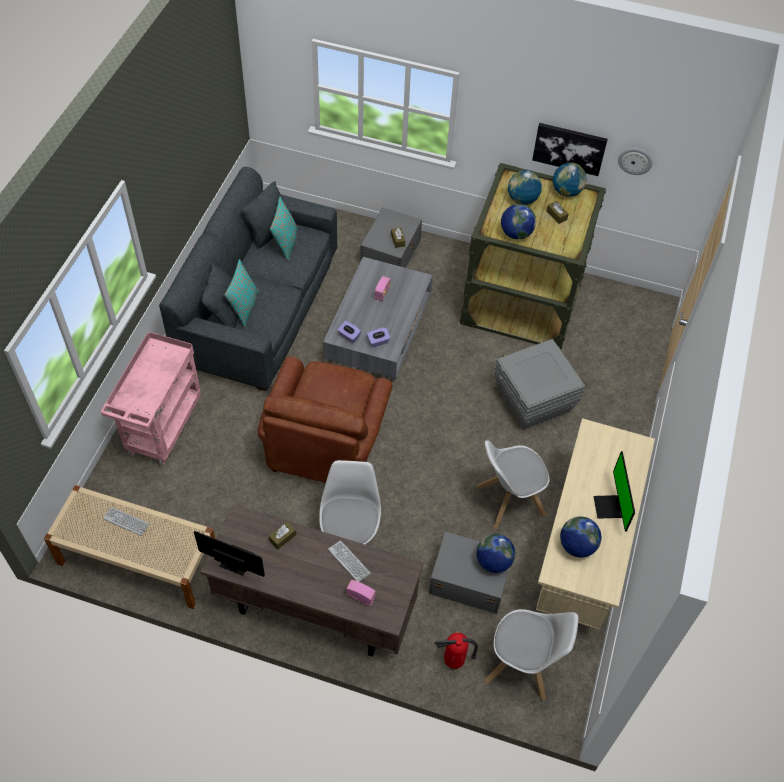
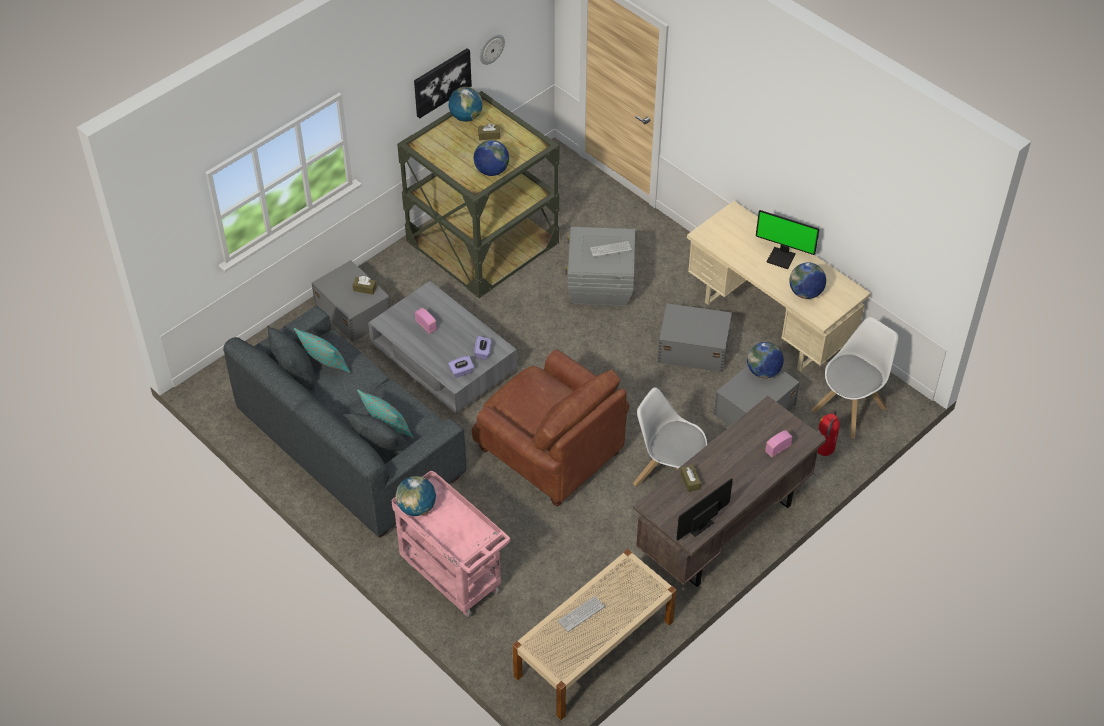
camera: 60 degrees left, 5 degrees down
keyboard [328,540,371,582] -> keyboard moved to [590,241,632,257]
chair [477,441,550,529] -> grey storage box [658,303,732,372]
globe [508,170,542,205] -> globe moved to [395,476,436,516]

